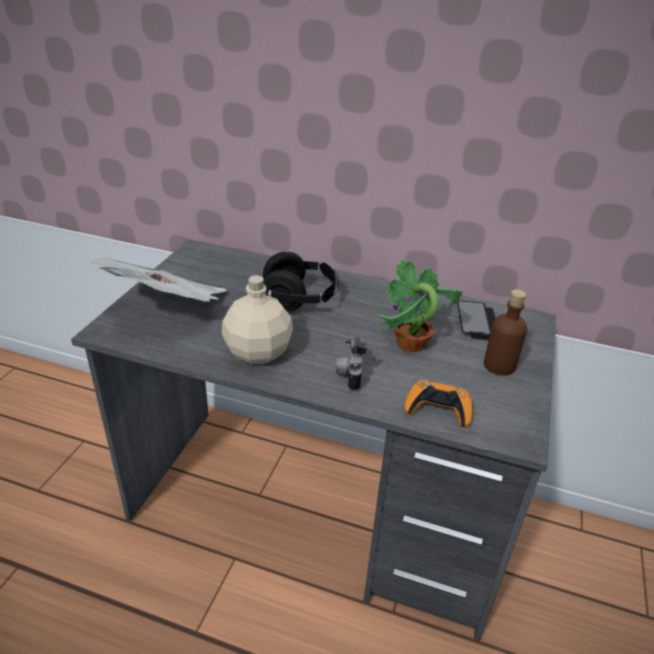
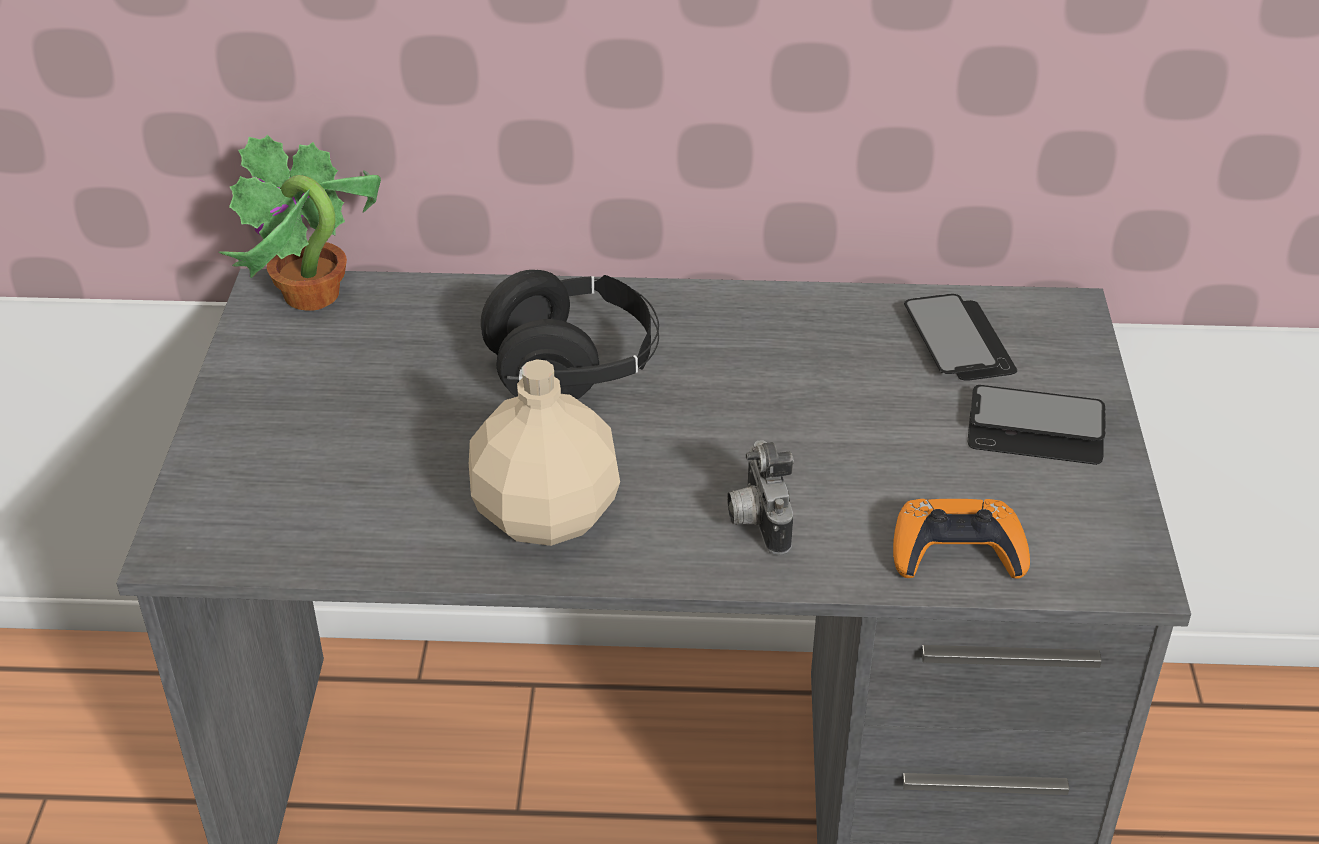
camera: 15 degrees left, 5 degrees up
newspaper [90,258,227,302] -> none
potted plant [376,259,462,352] -> potted plant moved to [218,135,381,311]
brown bottle [484,290,527,376] -> phone [967,385,1106,465]

